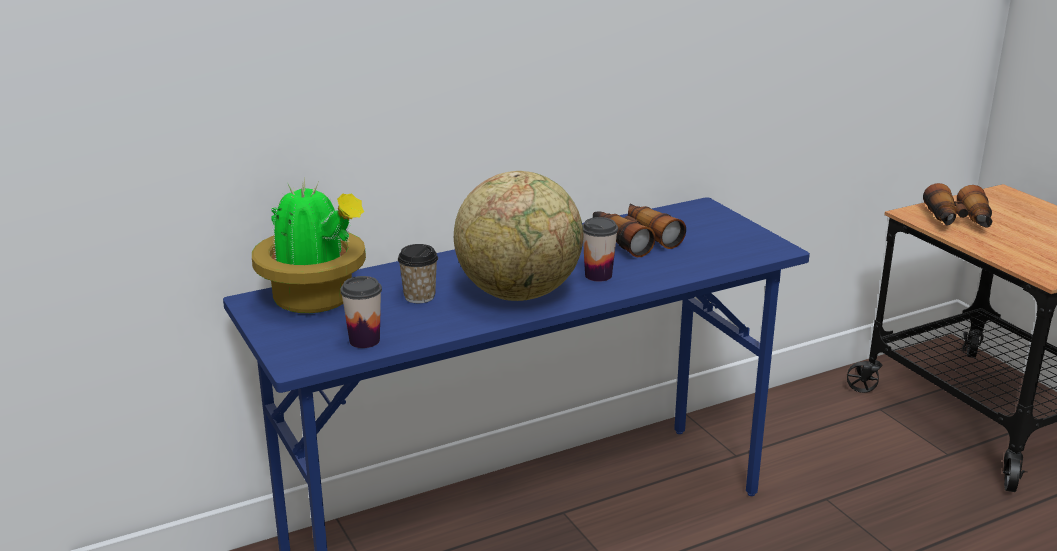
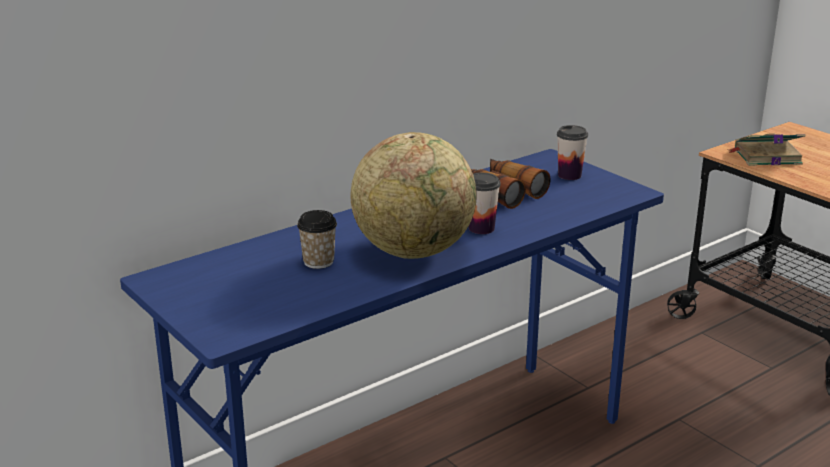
camera: 10 degrees left, 0 degrees up
potted plant [252,176,366,313] -> none
cup [340,276,382,348] -> cup moved to [557,125,588,180]
binoculars [923,183,993,228] -> book [727,133,806,166]

